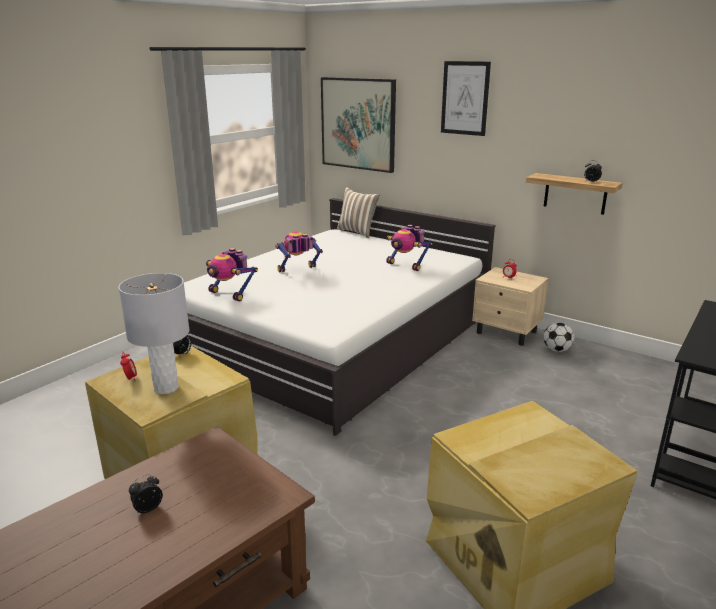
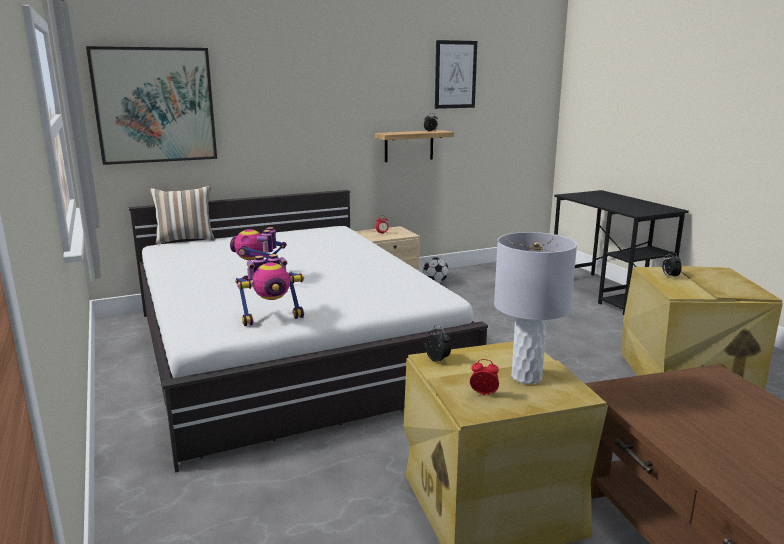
camera: 60 degrees left, 5 degrees down
alarm clock [129,474,163,513] -> alarm clock moved to [662,251,682,279]
toy robot [386,225,432,271] -> none
picture [441,61,491,136] -> picture moved to [435,40,477,109]

